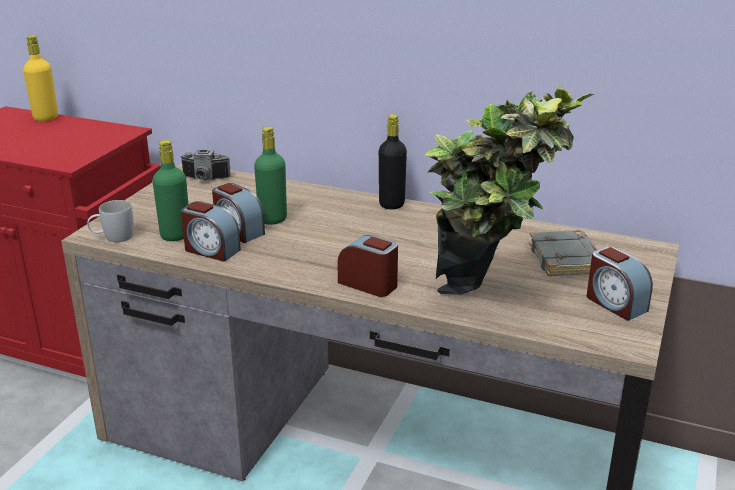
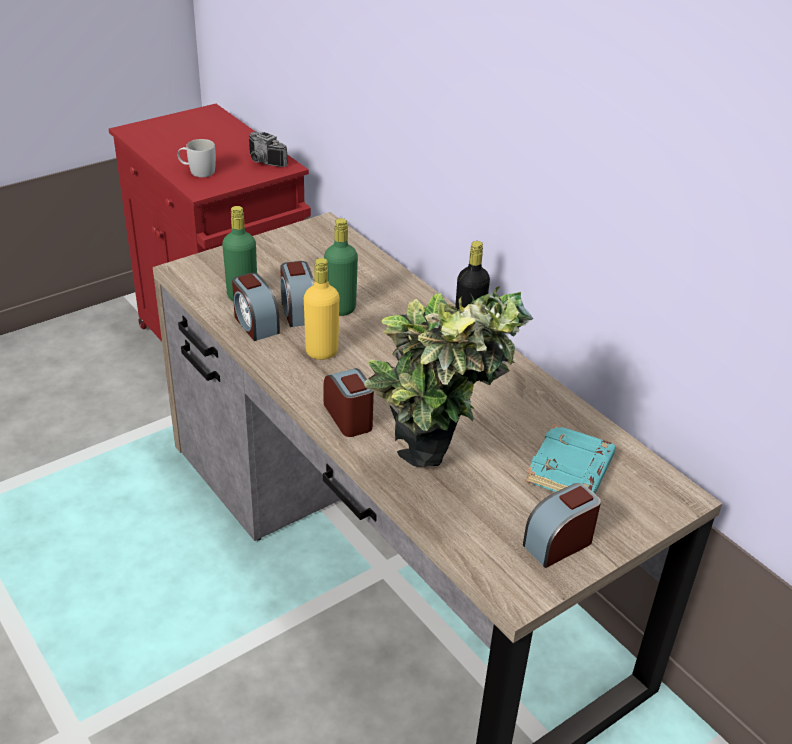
camera: 30 degrees right, 10 degrees up
yellow bottle [23,36,58,121] -> yellow bottle moved to [304,258,339,360]
white mug [87,200,133,242] -> white mug moved to [177,139,216,177]
camera [180,150,231,180] -> camera moved to [249,132,288,167]
grey book [529,230,597,276] -> turquoise book [525,424,616,494]
alarm clock [587,247,653,321] -> alarm clock turned 60 degrees clockwise [523,483,601,568]

